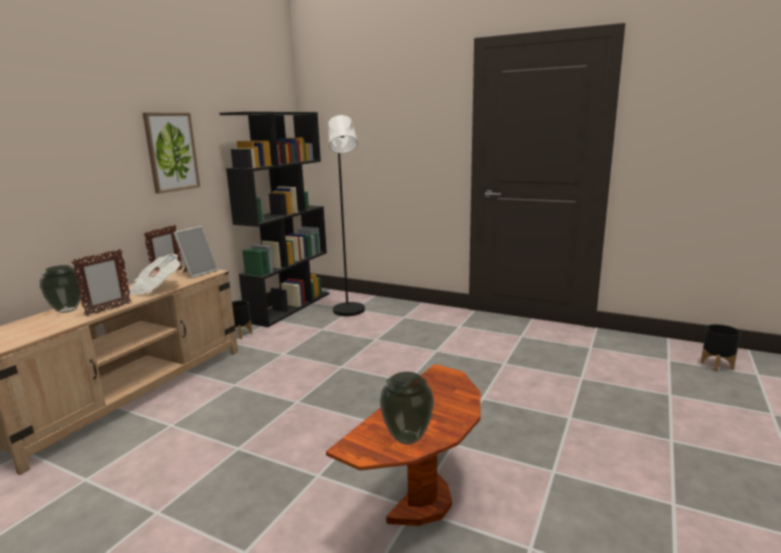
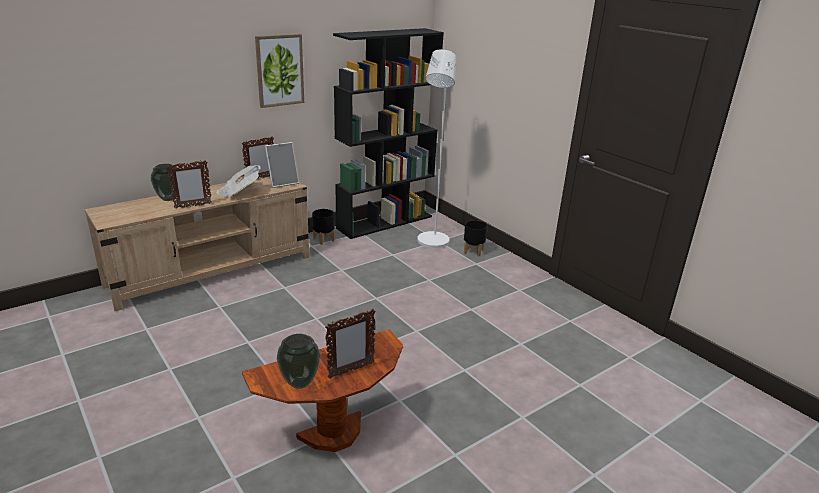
camera: 25 degrees right, 10 degrees up
black floor lamp [328,115,365,316] -> white floor lamp [417,49,457,248]
black planter [701,324,741,372] -> black planter moved to [464,220,487,257]
none -> picture frame [325,309,376,379]

